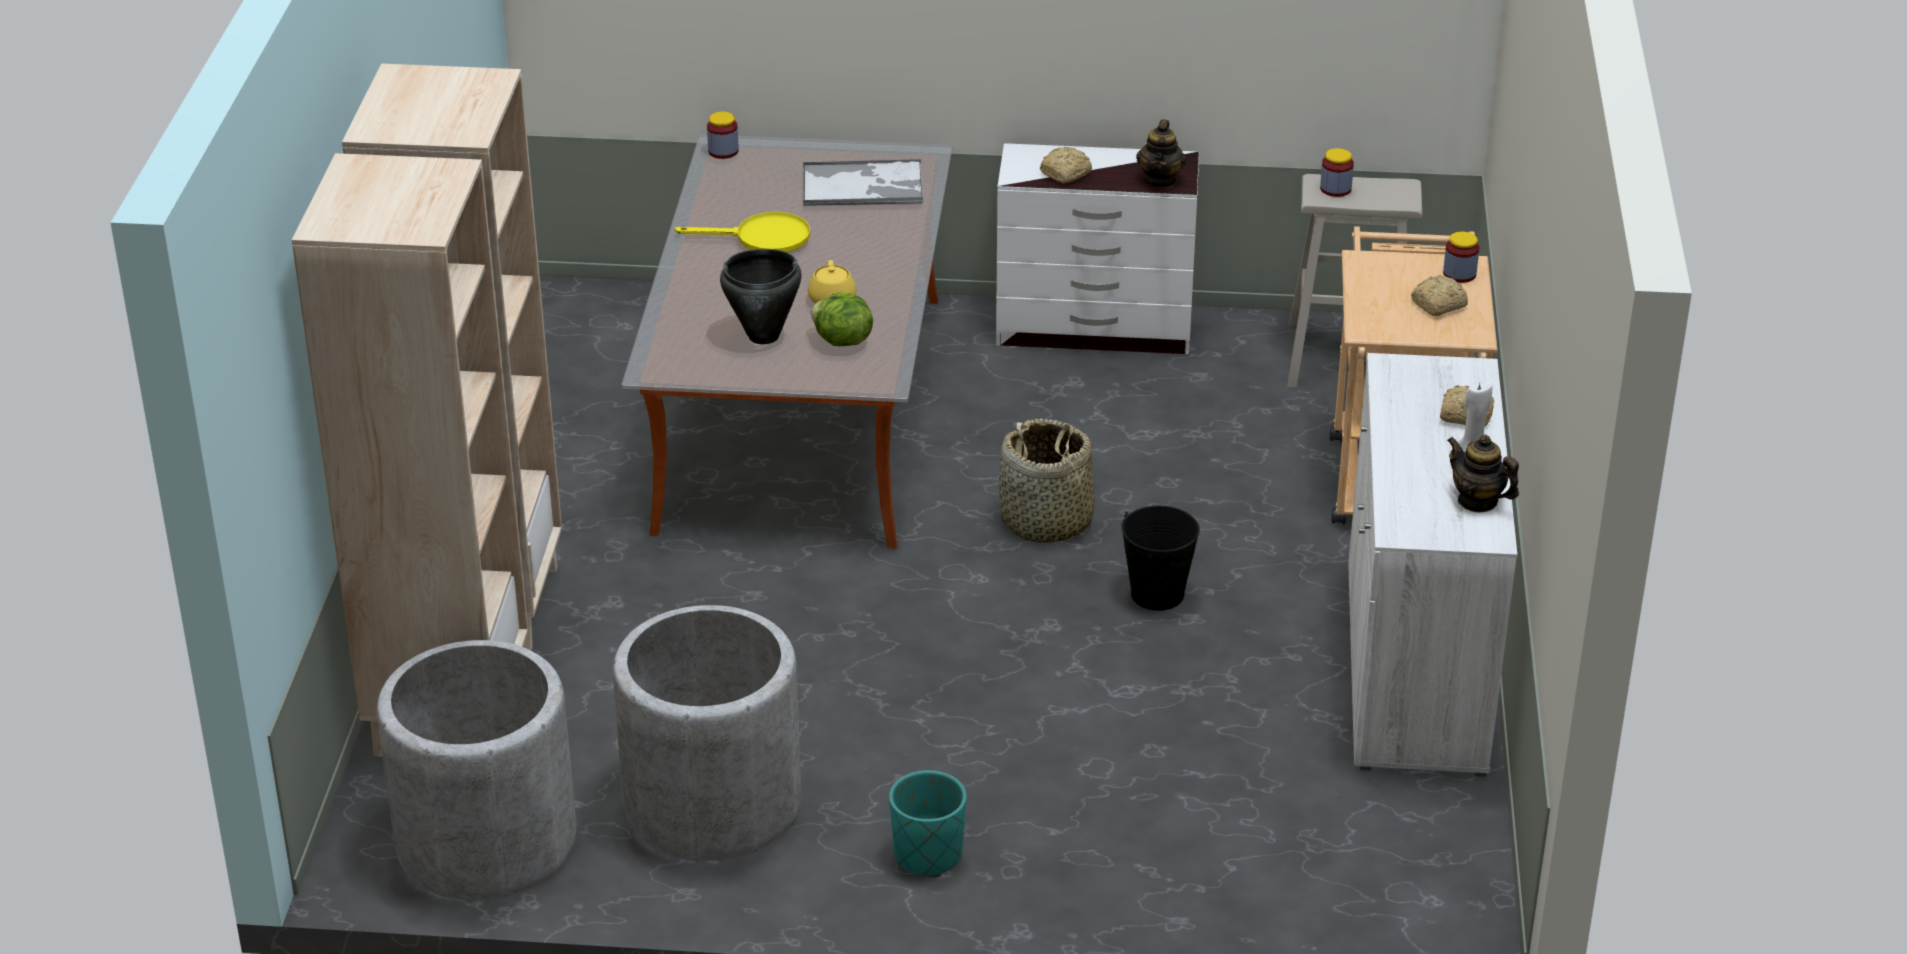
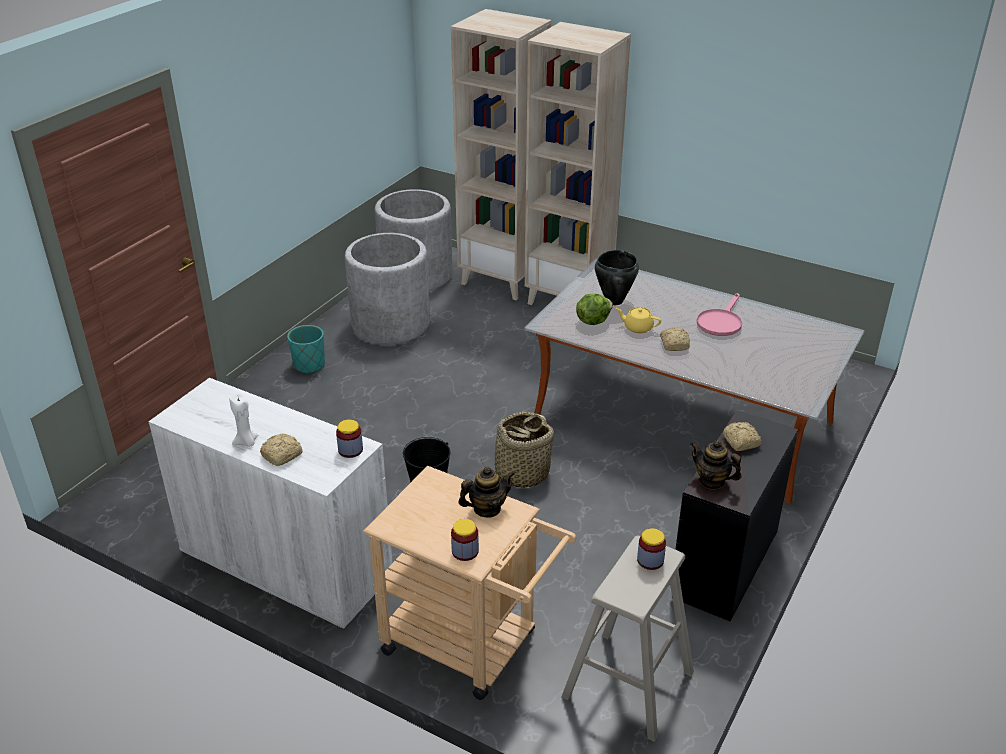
camera: 115 degrees right, 0 degrees up
yellow frying pan [675,212,810,252] -> pink frying pan [697,293,742,336]
jar [707,112,739,159] -> jar moved to [336,419,363,458]
tray [803,159,923,206] -> none
white dresser [996,143,1199,354] -> black dresser [675,410,798,622]
bread [1411,275,1468,316] -> bread moved to [660,327,690,351]
teapot [1447,435,1519,512] -> teapot moved to [458,466,515,518]

